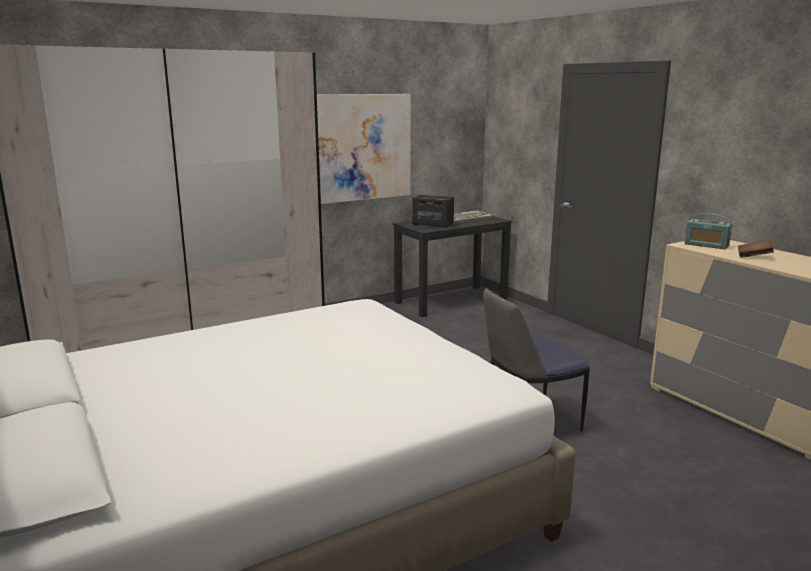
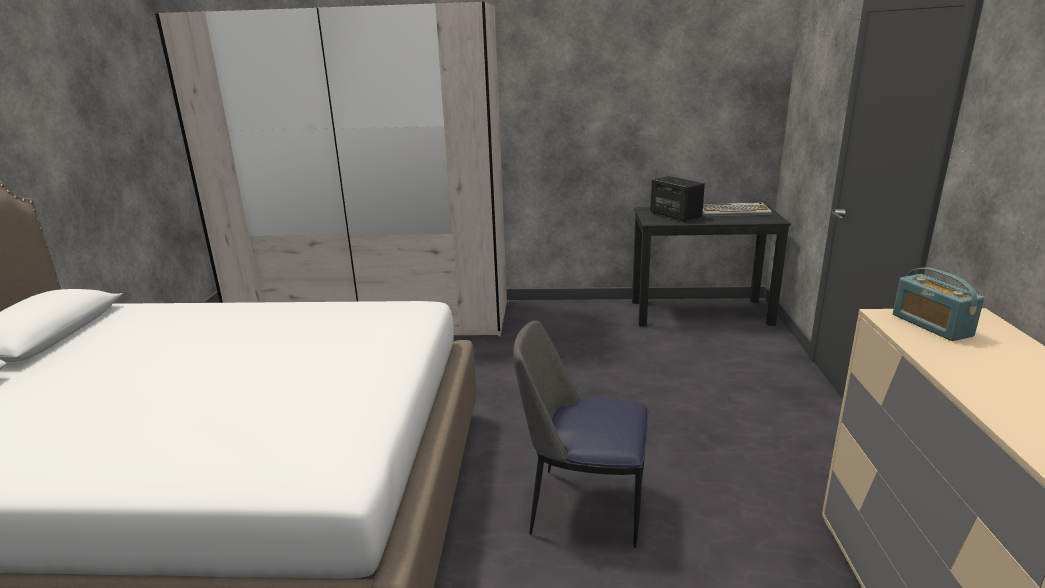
camera: 35 degrees right, 5 degrees up
picture [317,94,411,204] -> none
brown book [738,240,774,258] -> none

